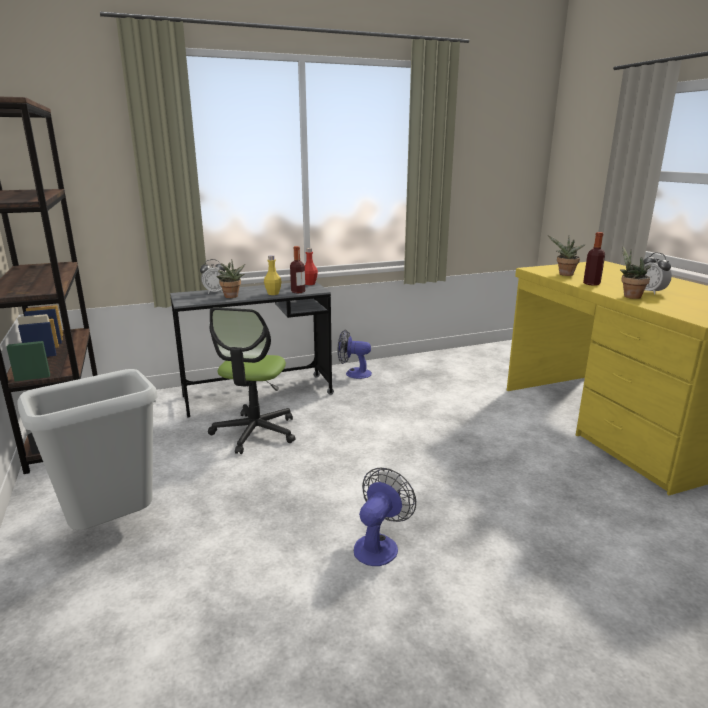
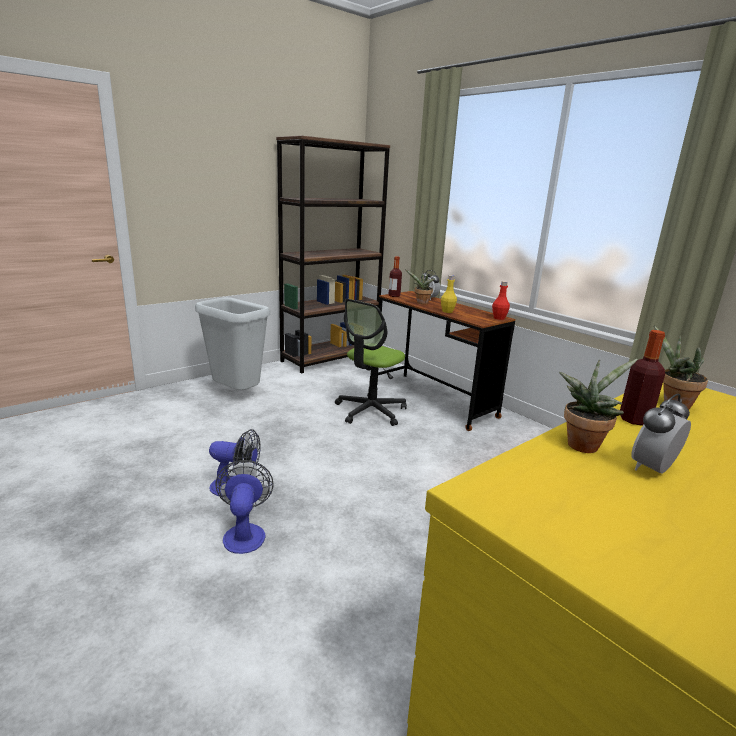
camera: 70 degrees right, 0 degrees up
grey desk [170,282,334,418] -> brown desk [377,291,515,431]
office chair [208,307,296,454] -> office chair turned 45 degrees counterclockwise [335,299,407,426]
bottle [290,246,305,293] -> bottle moved to [388,256,402,297]
fan [338,330,372,379] -> fan moved to [215,460,274,554]

